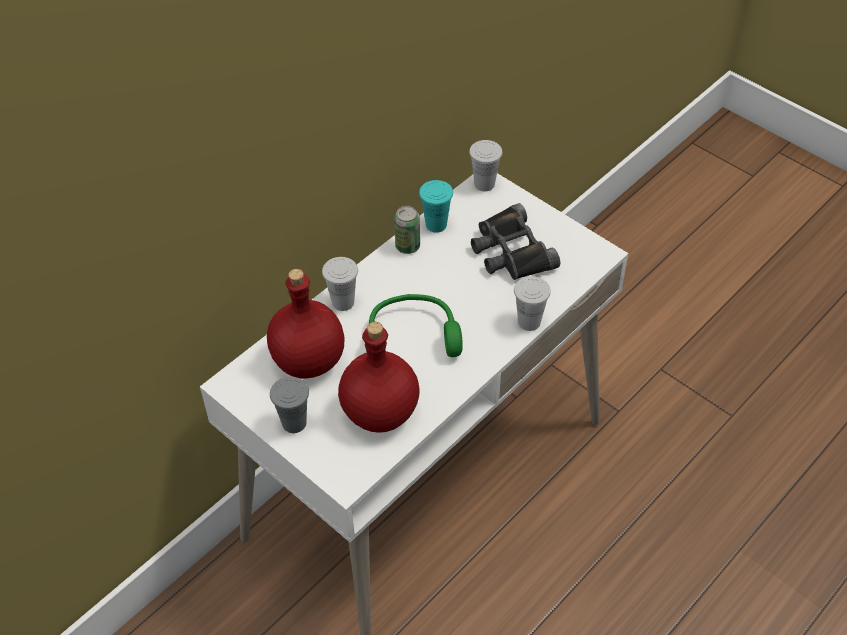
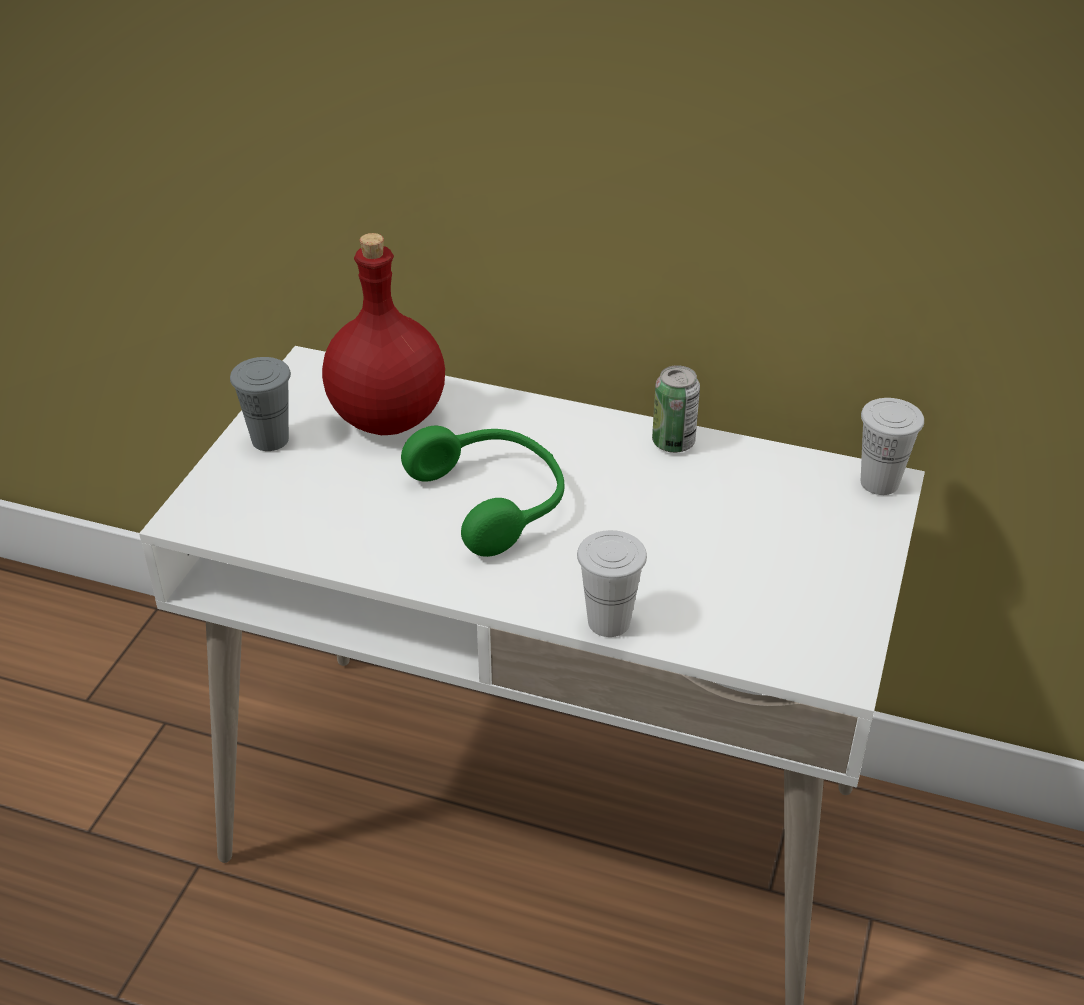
camera: 65 degrees right, 10 degrees down
white cup [322,257,358,311] -> none
red bottle [338,322,420,433] -> none
turquoise cup [419,180,453,233] -> none
black binoculars [471,203,560,280] -> none

